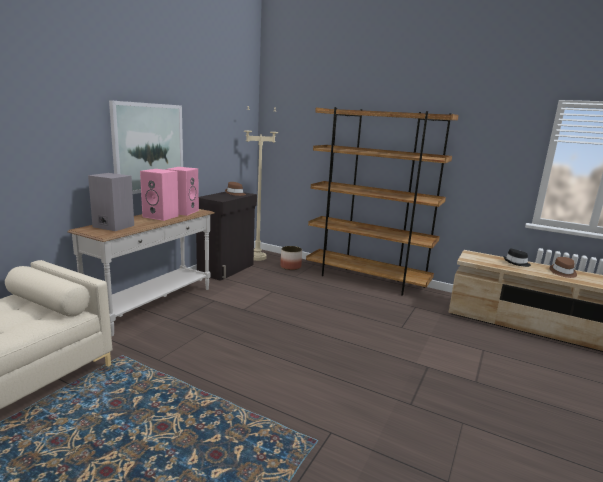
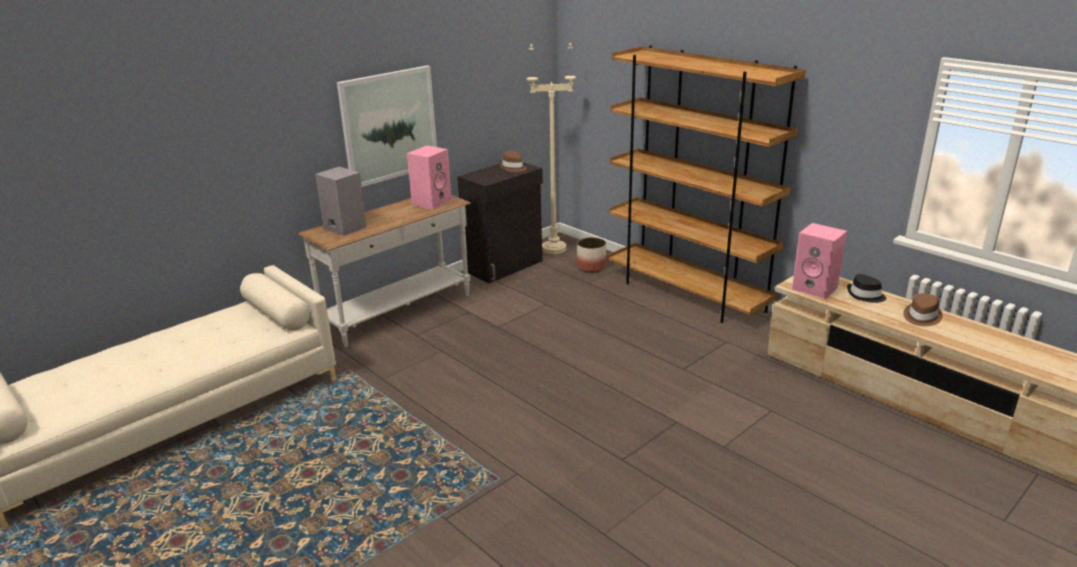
camera: 20 degrees right, 10 degrees up
pink speaker [140,169,179,221] -> pink speaker moved to [792,223,847,299]

